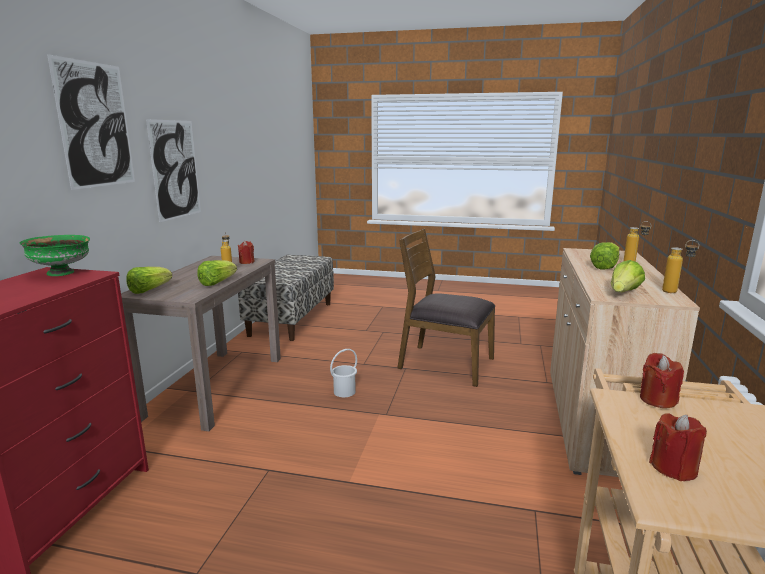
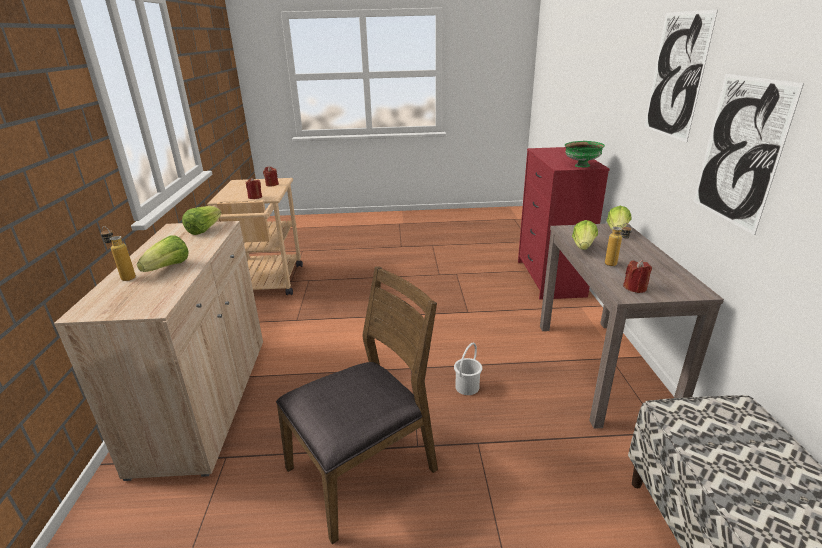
camera: 165 degrees right, 10 degrees up
brown chair [397,229,495,387] -> brown chair turned 45 degrees counterclockwise [276,266,438,544]
bottle [662,240,699,293] -> none

